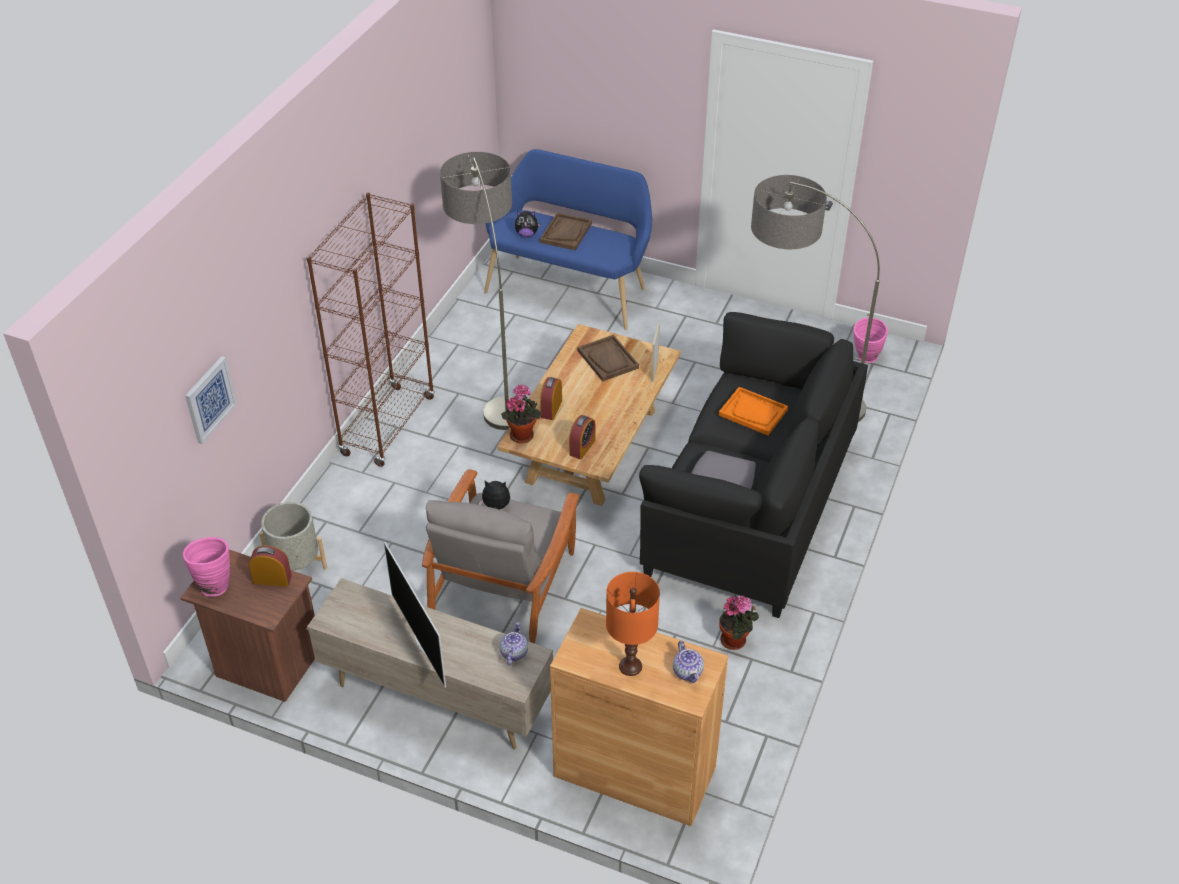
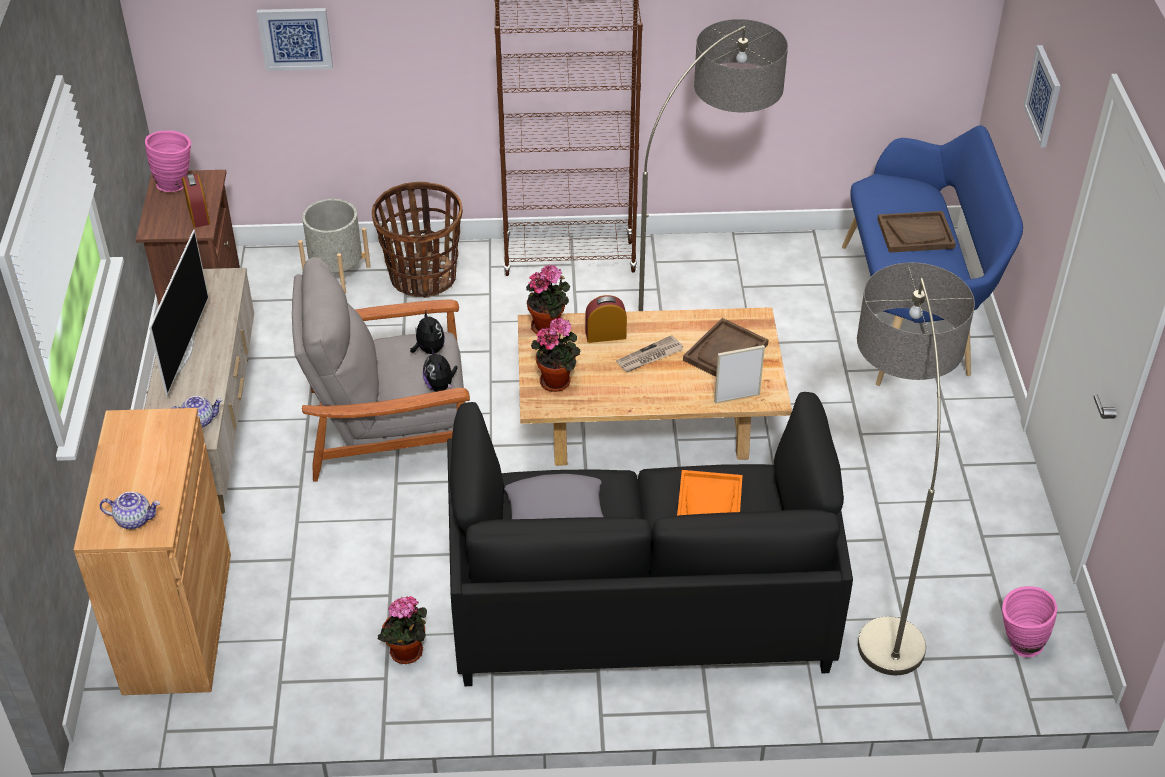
camera: 65 degrees right, 0 degrees up
television [384,542,446,688] -> television turned 150 degrees clockwise [149,230,209,396]
plush toy [515,211,541,237] -> plush toy moved to [423,348,458,392]
alarm clock [569,415,595,460] -> potted plant [531,318,581,392]
orange table lamp [606,572,660,676] -> none
teapot [673,641,704,683] -> teapot turned 135 degrees counterclockwise [99,492,160,529]
none -> basket [372,182,463,298]
none -> newspaper [616,335,683,372]
none -> picture [1023,45,1061,148]

